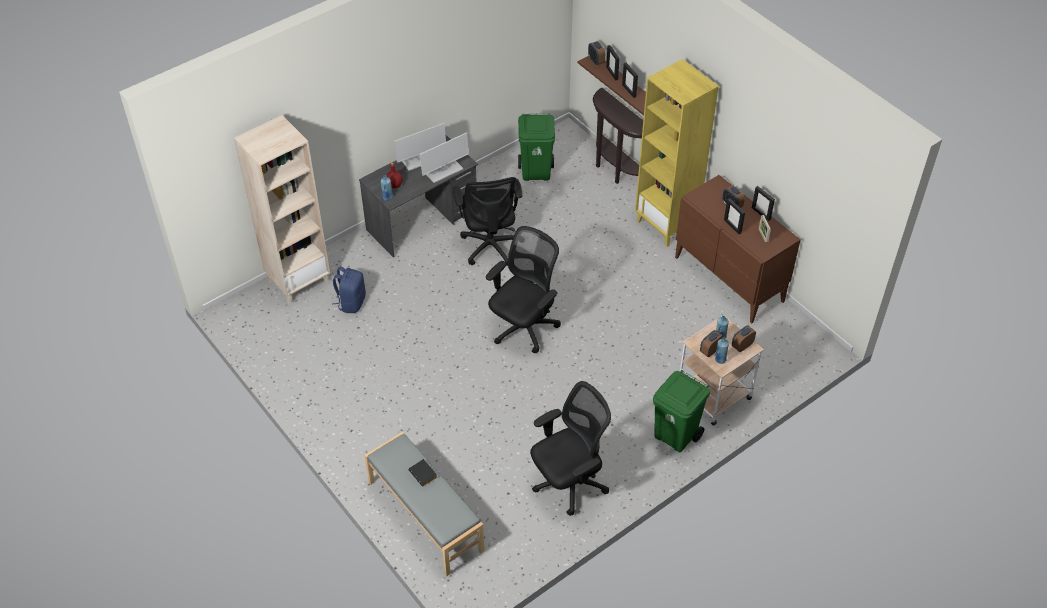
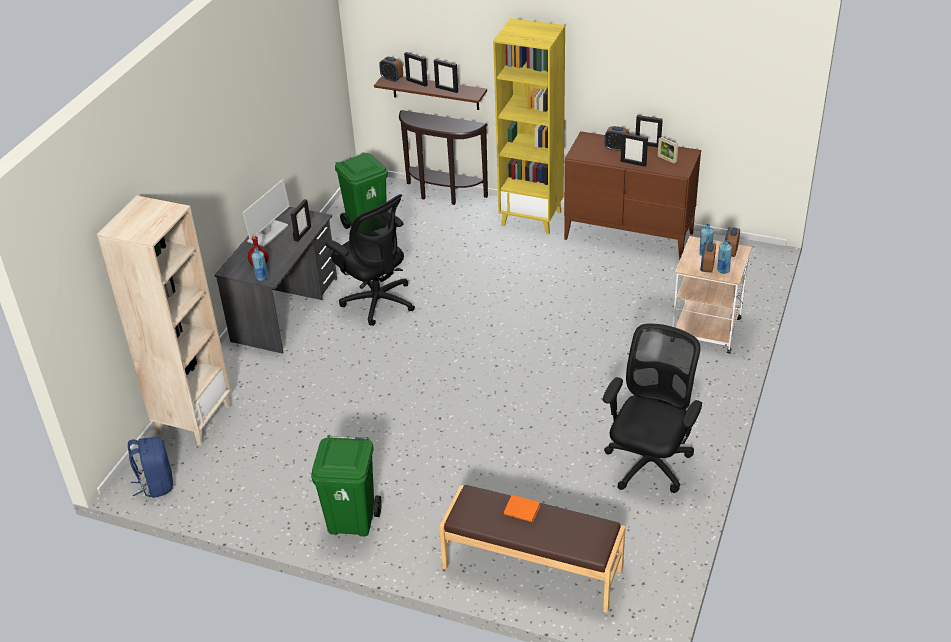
camera: 30 degrees left, 10 degrees down
blue backpack [332,266,366,313] -> blue backpack moved to [128,437,173,498]
grey bench [365,432,484,576] -> brown bench [439,485,626,613]
black book [409,459,437,487] -> orange book [504,495,540,522]
monitor [419,133,469,183] -> picture frame [291,199,311,242]
black office chair [486,226,561,353] -> none
green trash can [653,370,710,452] -> green trash can moved to [311,435,382,536]

